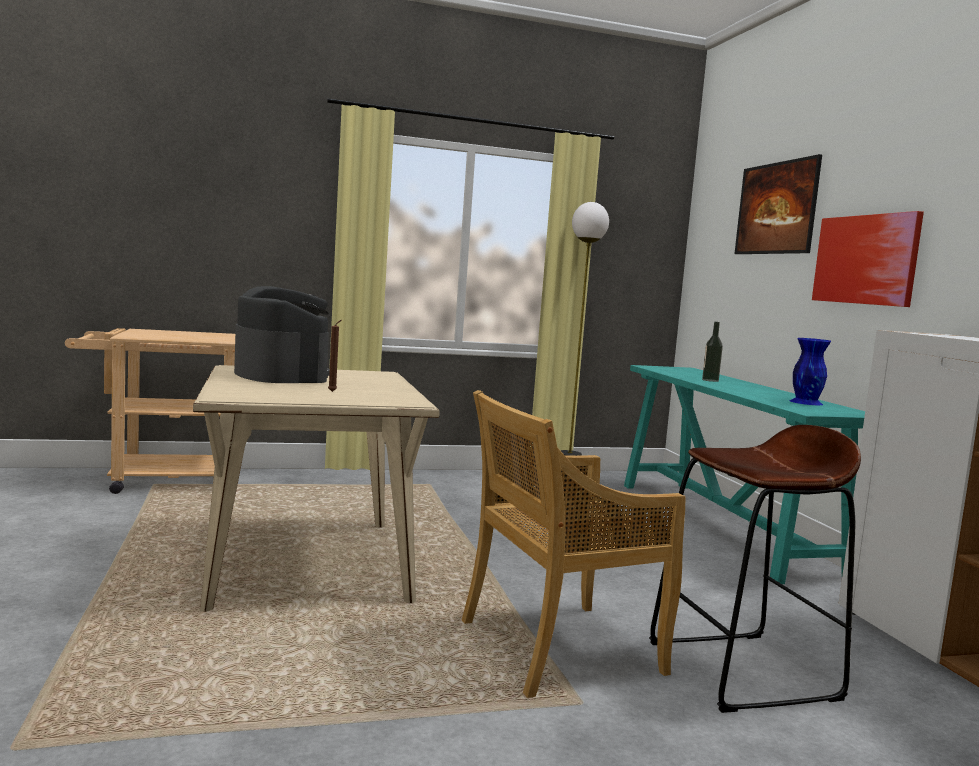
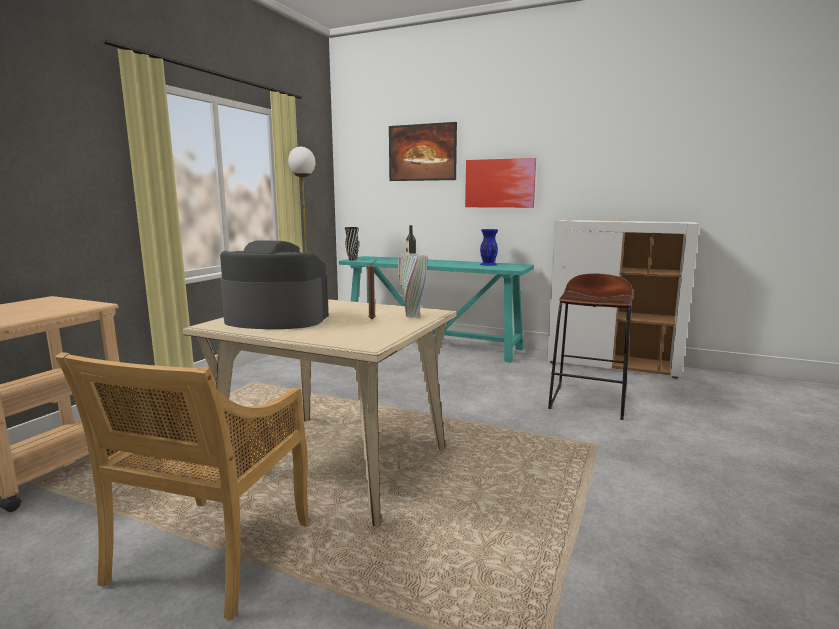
camera: 50 degrees left, 5 degrees up
beige chair [462,390,685,698] -> beige chair moved to [55,352,309,620]
none -> black vase [345,227,359,261]
none -> white vase [398,253,427,318]

